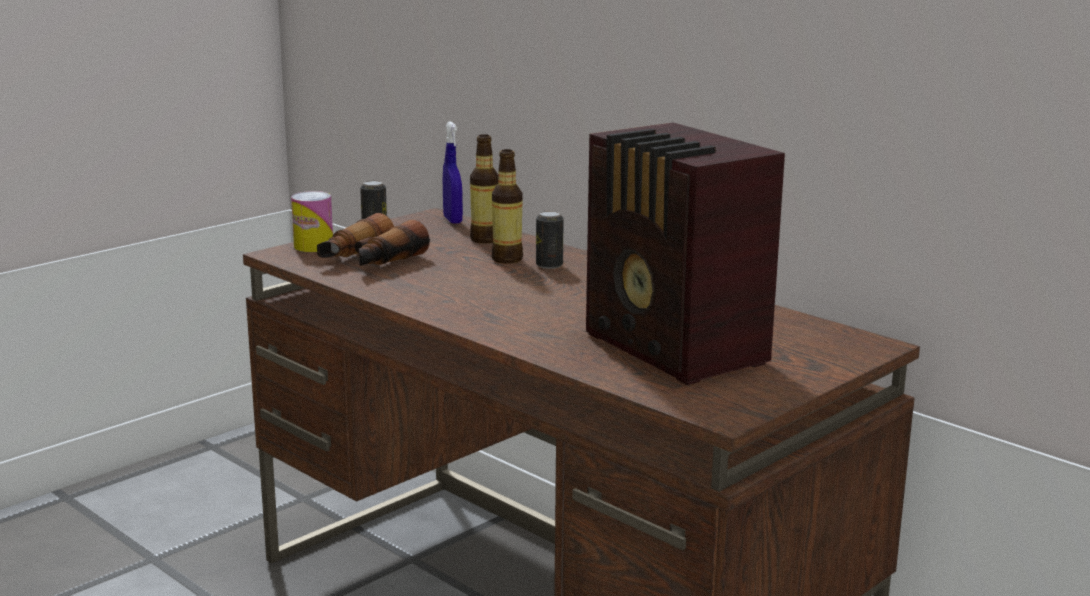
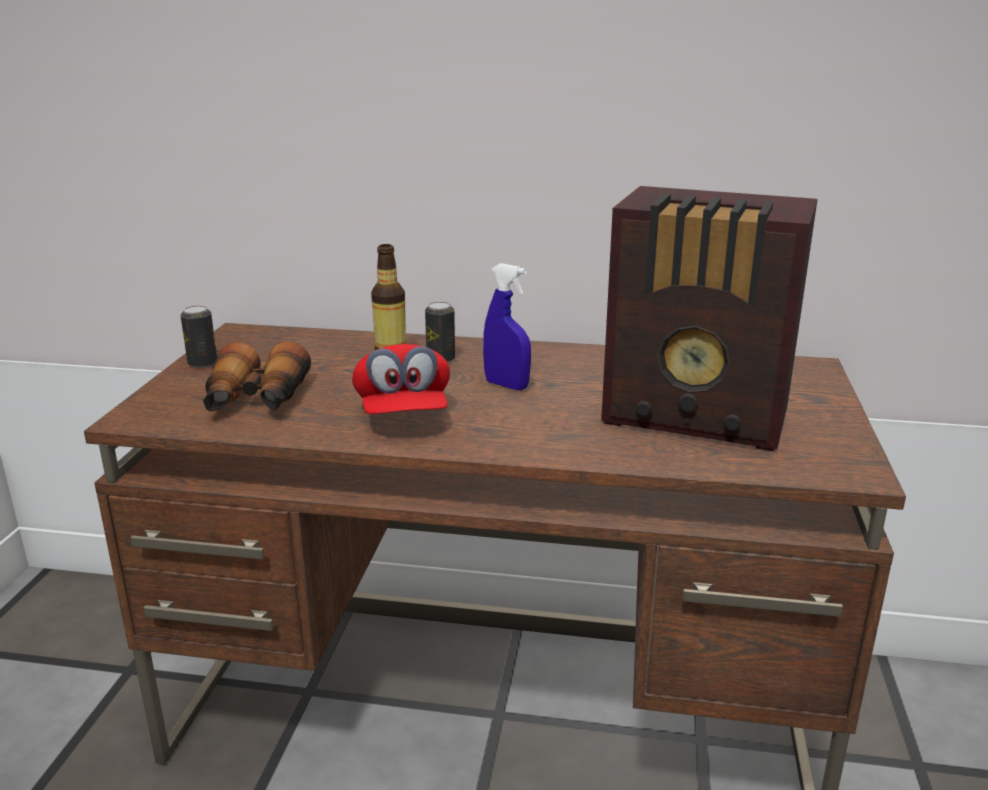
camera: 35 degrees left, 5 degrees up
can [291,191,333,252] -> none
blue spray bottle [443,122,463,224] -> blue spray bottle moved to [483,263,531,390]
bottle [470,134,498,244] -> none
none -> red cap [352,344,450,414]

